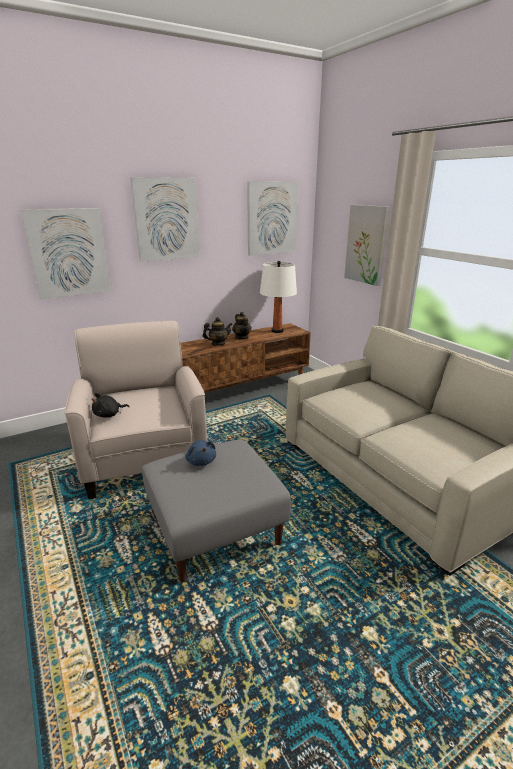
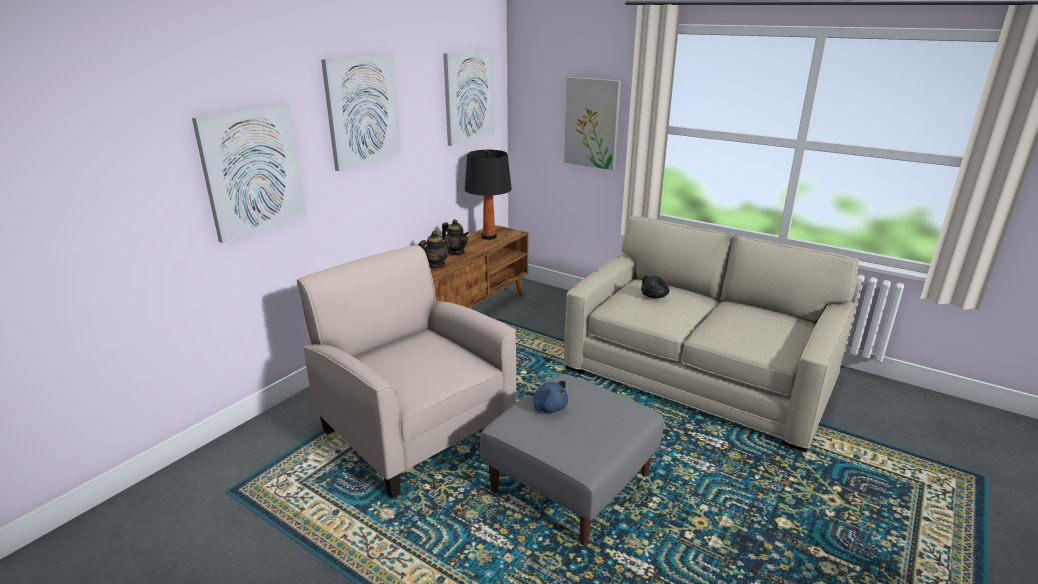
camera: 25 degrees left, 0 degrees up
black plush toy [92,393,130,418] -> black plush toy moved to [641,275,670,298]
white table lamp [260,261,297,333] -> black table lamp [465,149,512,240]

